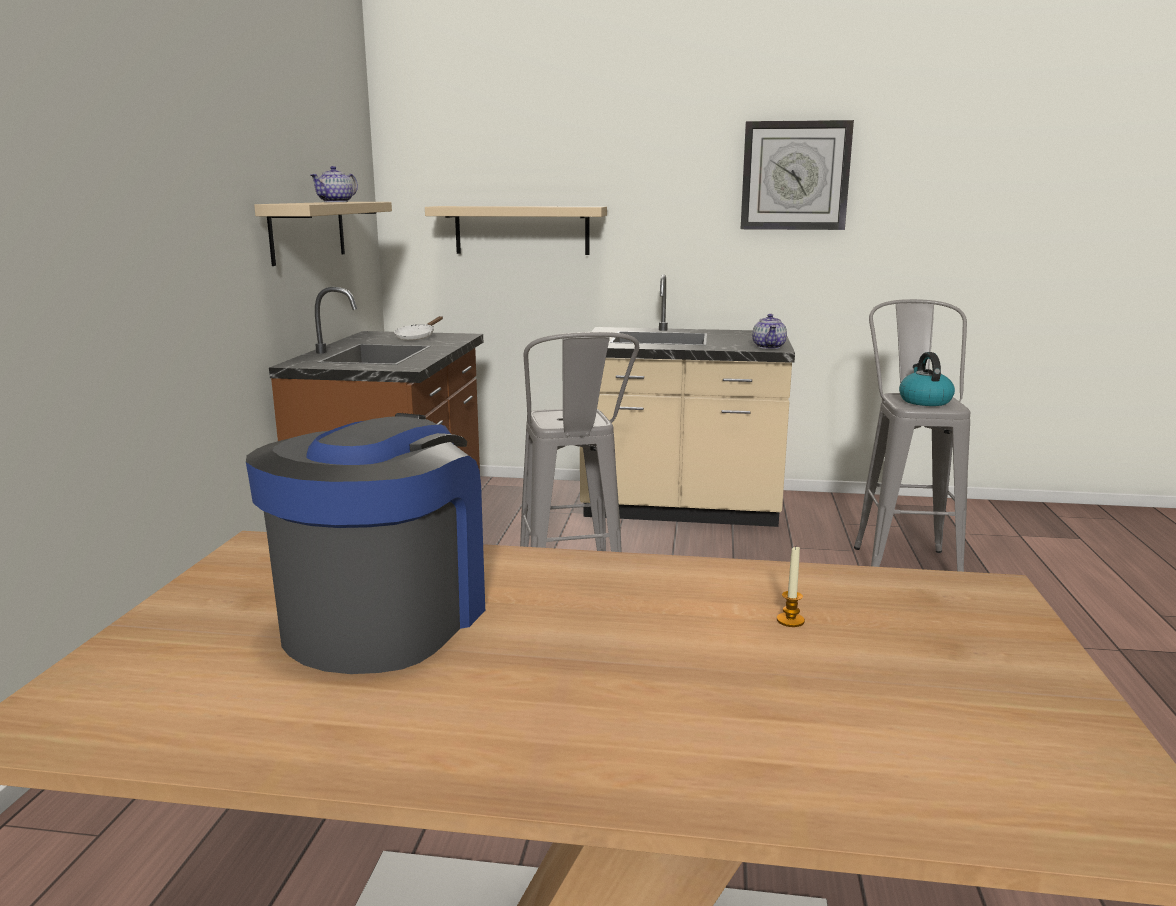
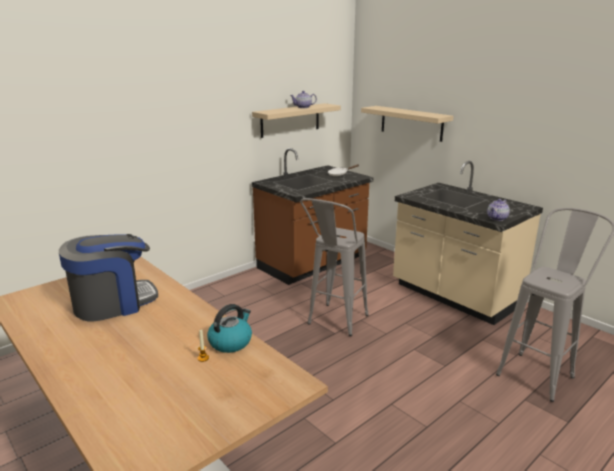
camera: 40 degrees right, 5 degrees up
wall clock [741,120,854,230] -> none
kettle [899,352,955,406] -> kettle moved to [207,304,252,353]

